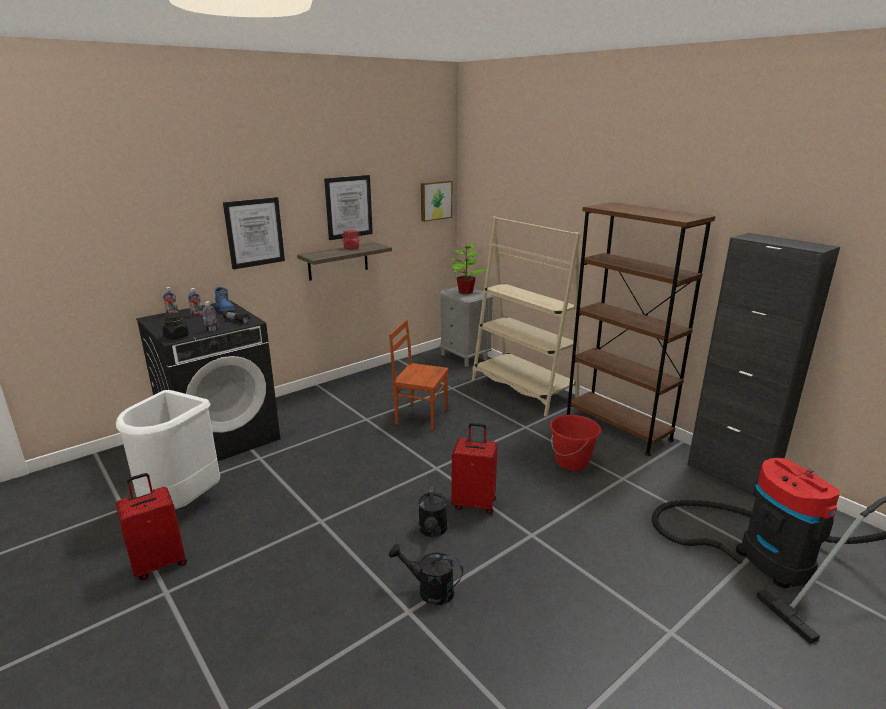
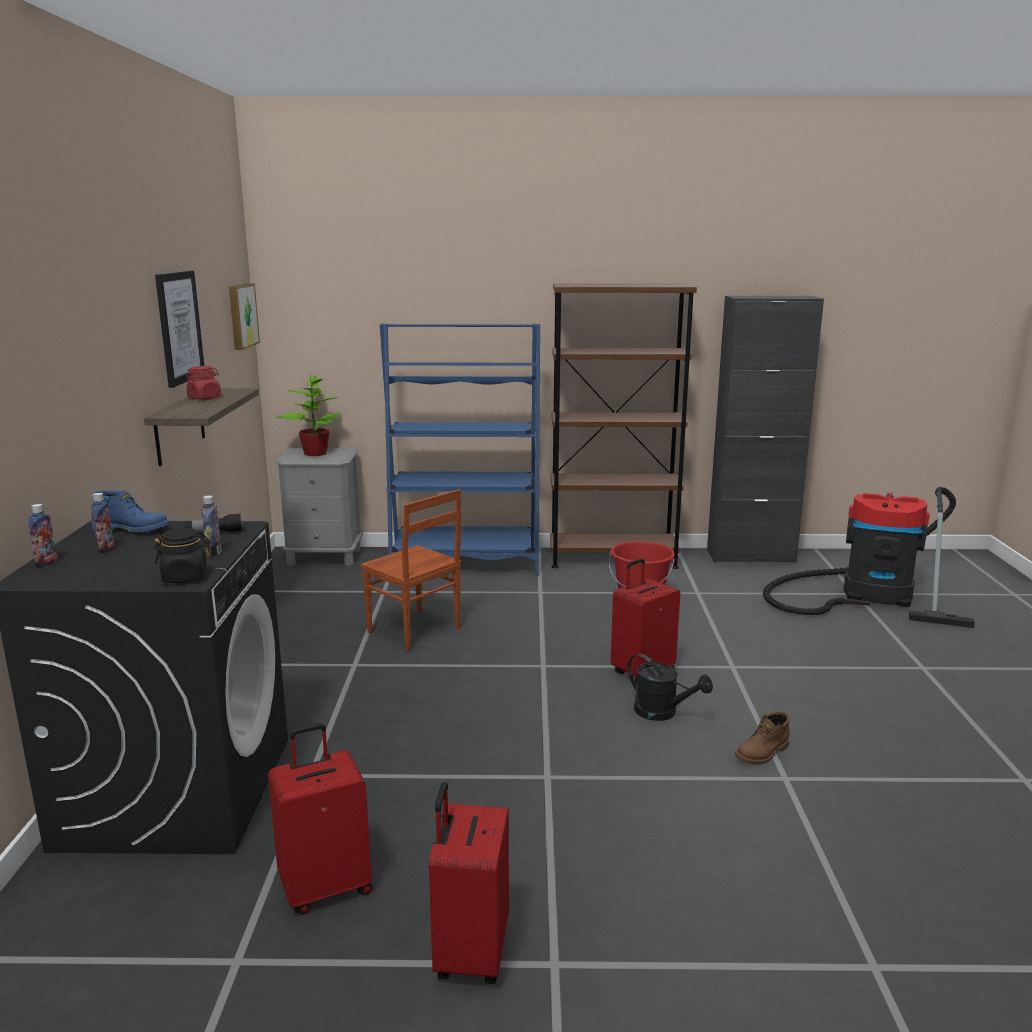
camera: 50 degrees left, 5 degrees down
white trash can [116,390,220,509] -> red suitcase [268,723,373,914]
picture [223,197,285,269] -> none
brown chair [389,320,449,430] -> brown chair turned 105 degrees counterclockwise [361,489,461,651]
black watering can [389,544,463,605] -> brown boot [735,711,790,764]
beige bookcase [472,216,580,417] -> blue bookcase [380,323,540,576]

